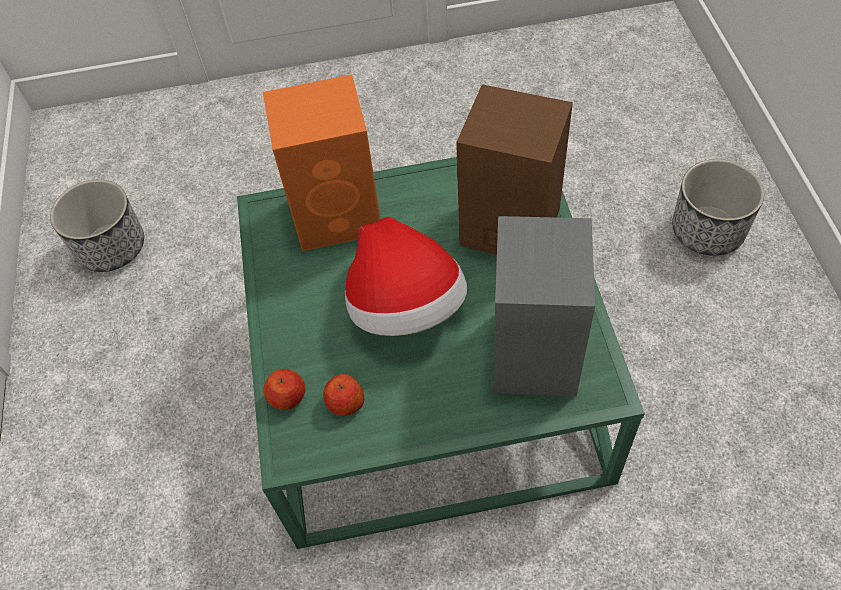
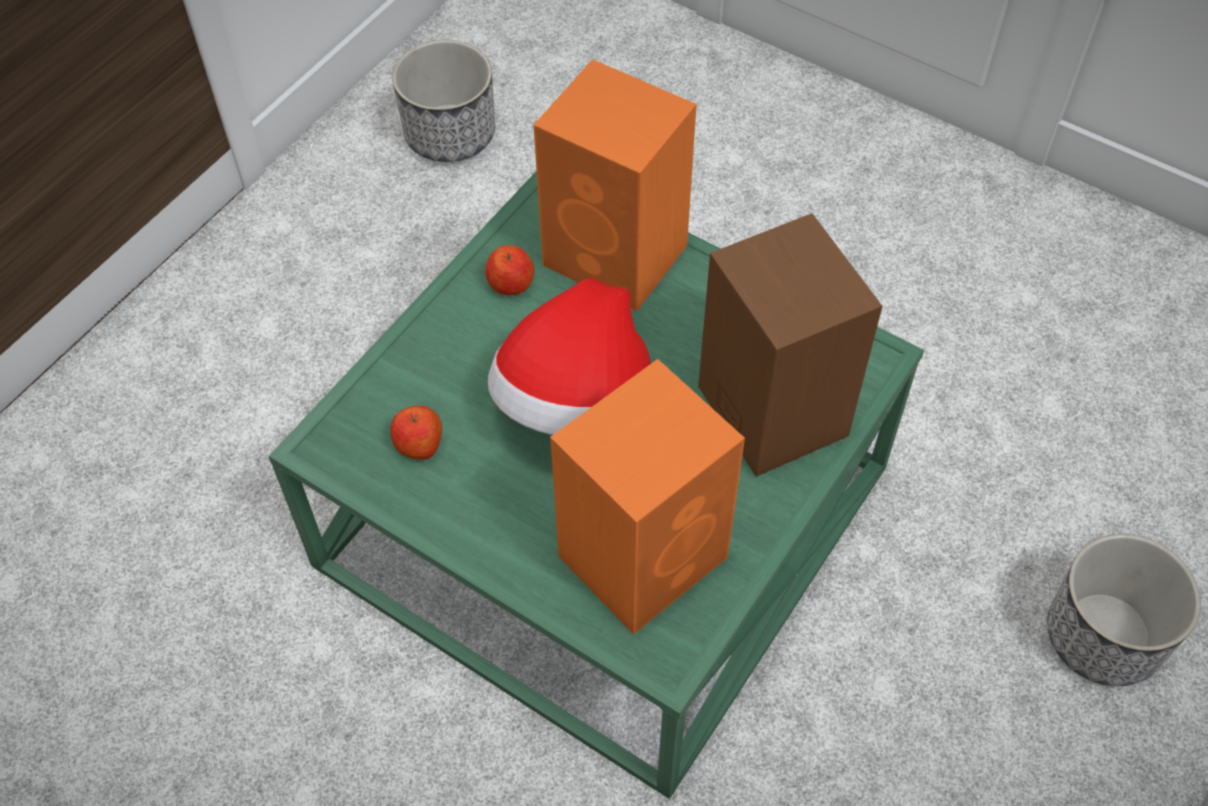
camera: 40 degrees right, 0 degrees up
apple [263,369,305,410] -> apple moved to [485,245,535,295]
grey speaker [493,216,595,397] -> orange speaker [550,359,745,635]

